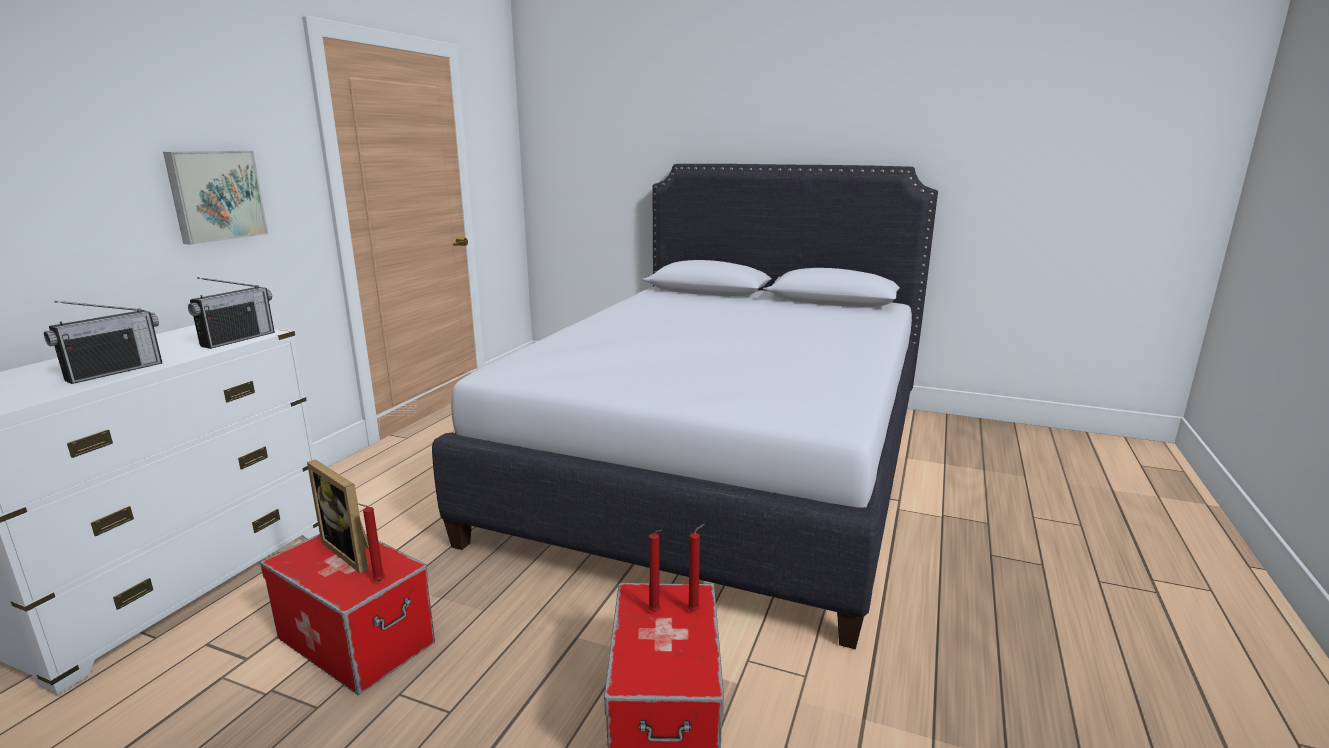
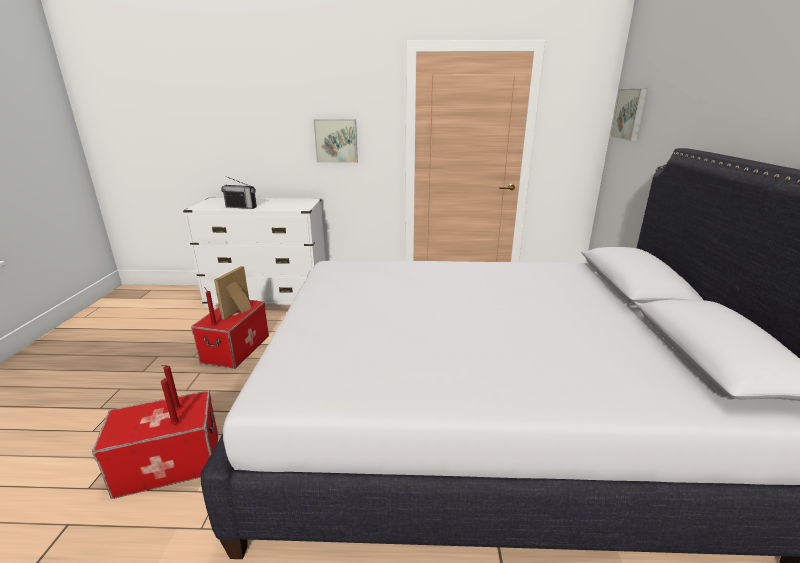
camera: 70 degrees right, 5 degrees up
radio [188,277,275,349] -> none
none -> picture [611,89,647,141]

